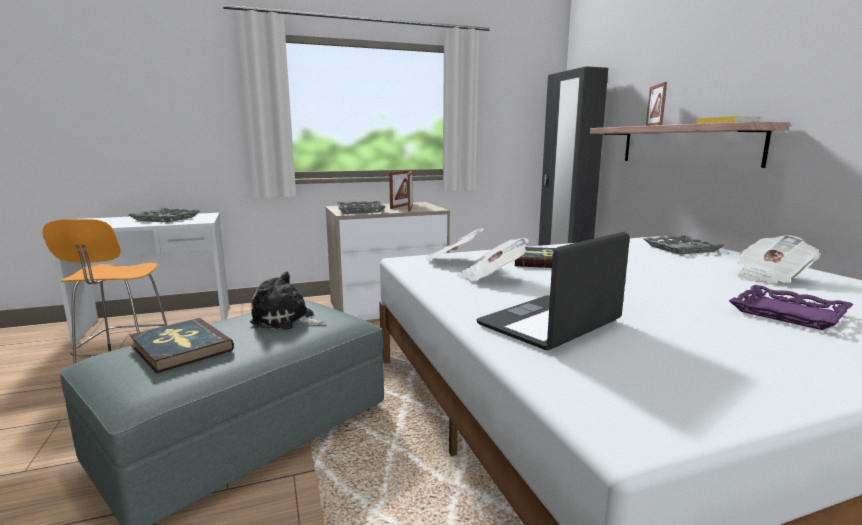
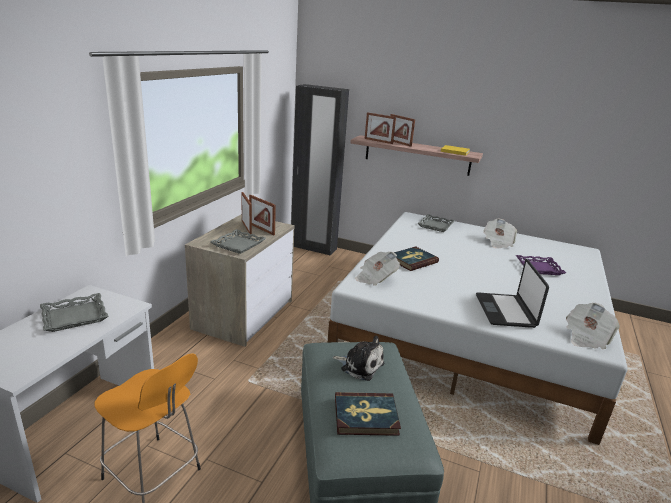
camera: 50 degrees left, 10 degrees up
plush toy [250,271,325,330] -> plush toy turned 120 degrees counterclockwise [333,335,384,381]
newspaper [457,238,529,282] -> newspaper moved to [566,303,620,349]
none -> picture frame [365,112,396,144]

